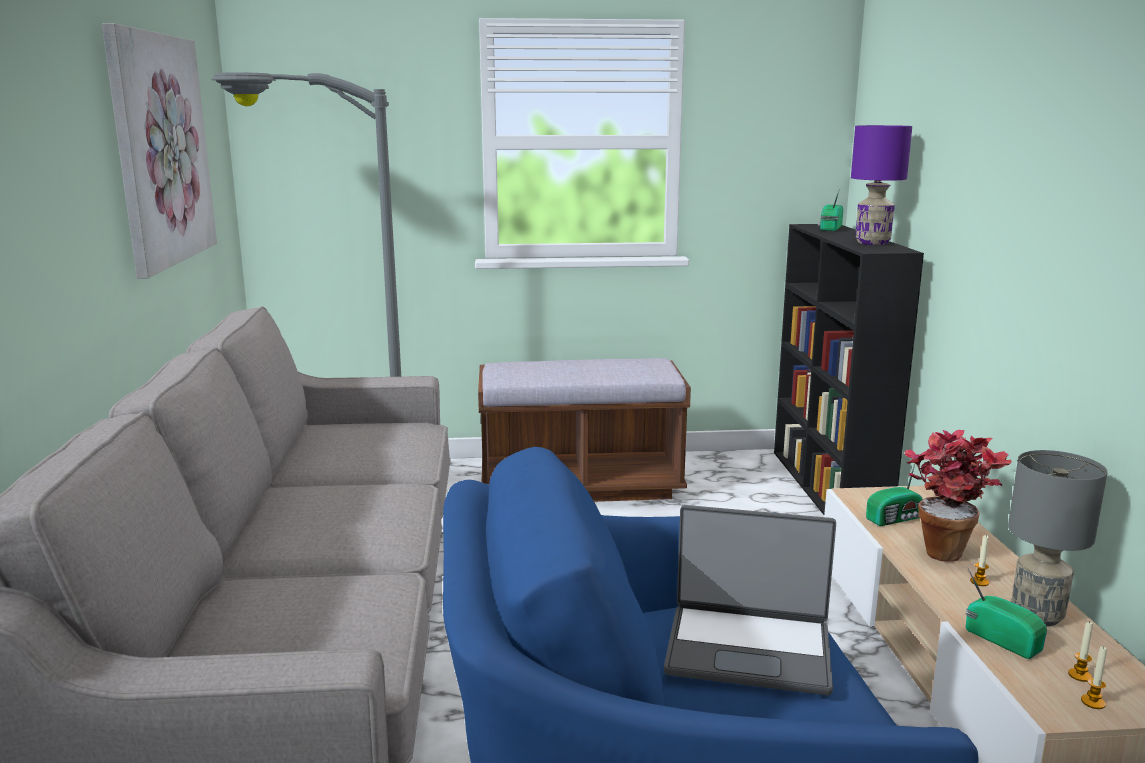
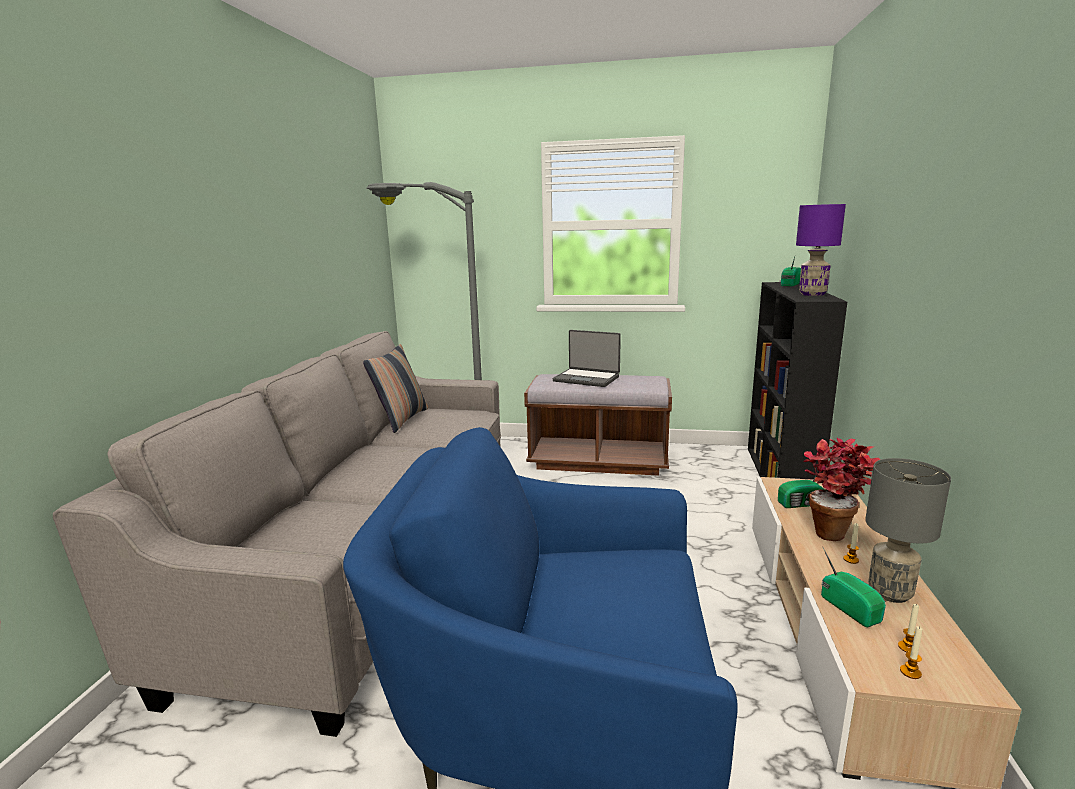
camera: 15 degrees right, 0 degrees up
picture [102,23,217,279] -> none
laptop [664,505,836,696] -> laptop moved to [553,330,621,387]
none -> pillow [363,344,428,433]

